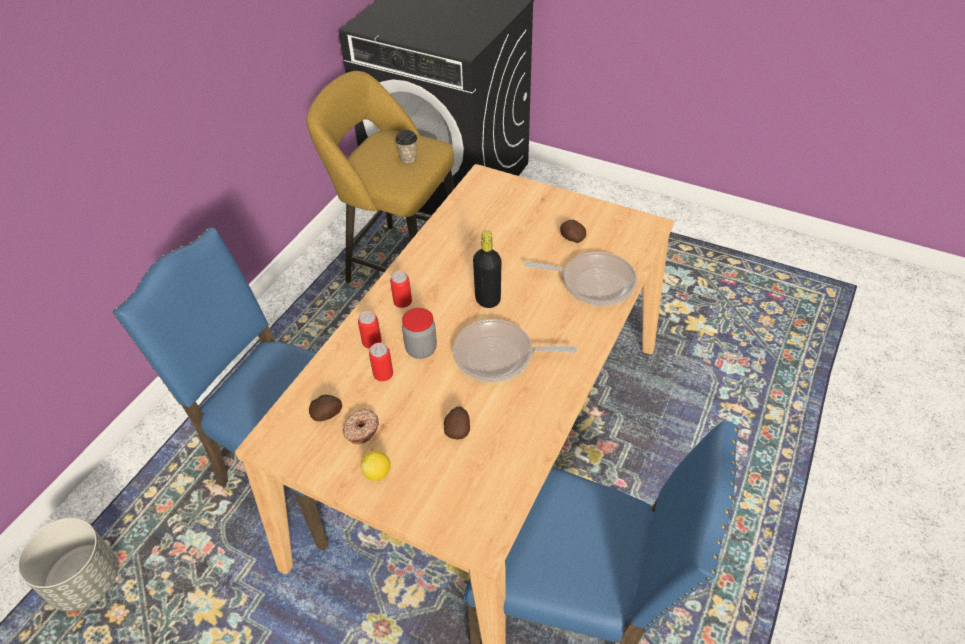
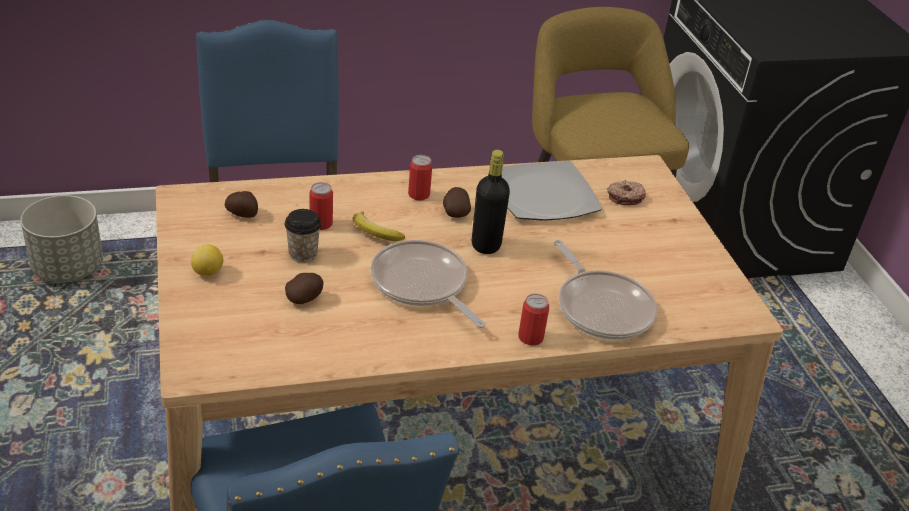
camera: 45 degrees right, 10 degrees down
donut [343,409,379,444] -> donut moved to [607,180,646,205]
can [358,311,381,349] -> can moved to [518,293,549,346]
cup [395,130,417,163] -> cup moved to [285,209,321,262]
jar [402,308,437,359] -> banana [353,211,405,241]
potato [560,220,586,243] -> potato moved to [443,187,471,218]
none -> plate [502,161,602,221]

